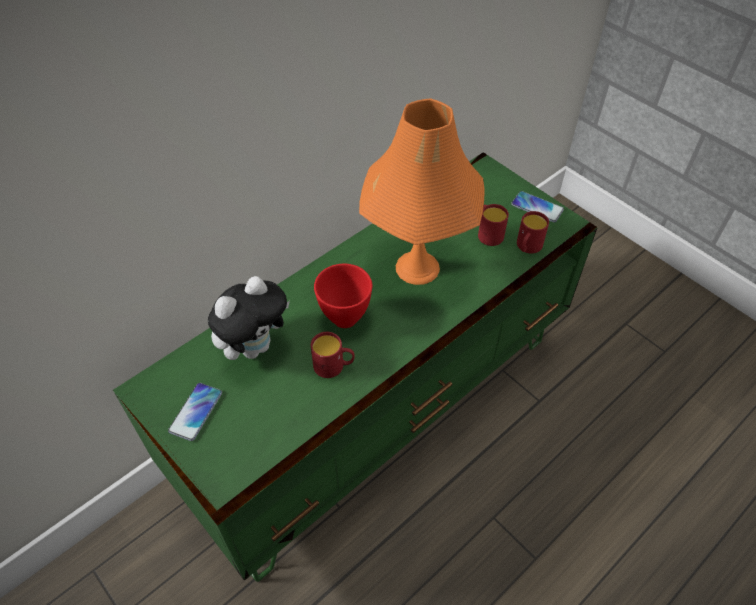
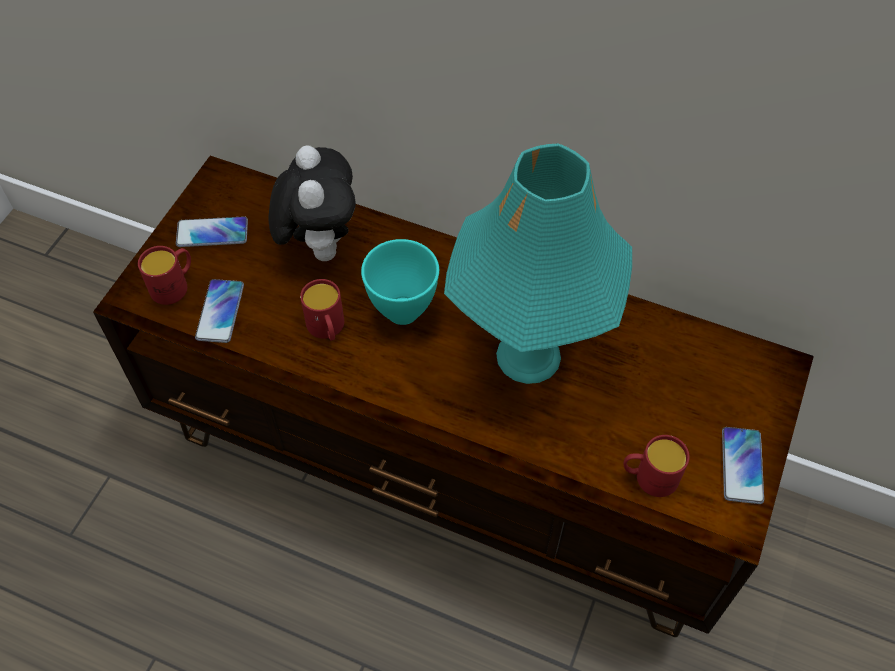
camera: 65 degrees right, 5 degrees up
green tv stand [113,152,597,582] -> brown tv stand [93,156,814,637]
plush toy [208,276,290,360] -> plush toy turned 120 degrees counterclockwise [269,145,356,261]
red bowl [314,264,372,328] -> turquoise bowl [361,239,439,325]
orange table lamp [359,98,485,285] -> turquoise table lamp [444,143,632,384]
red mug [478,204,509,246] -> red mug moved to [138,246,191,305]
none -> phone [195,279,244,343]

